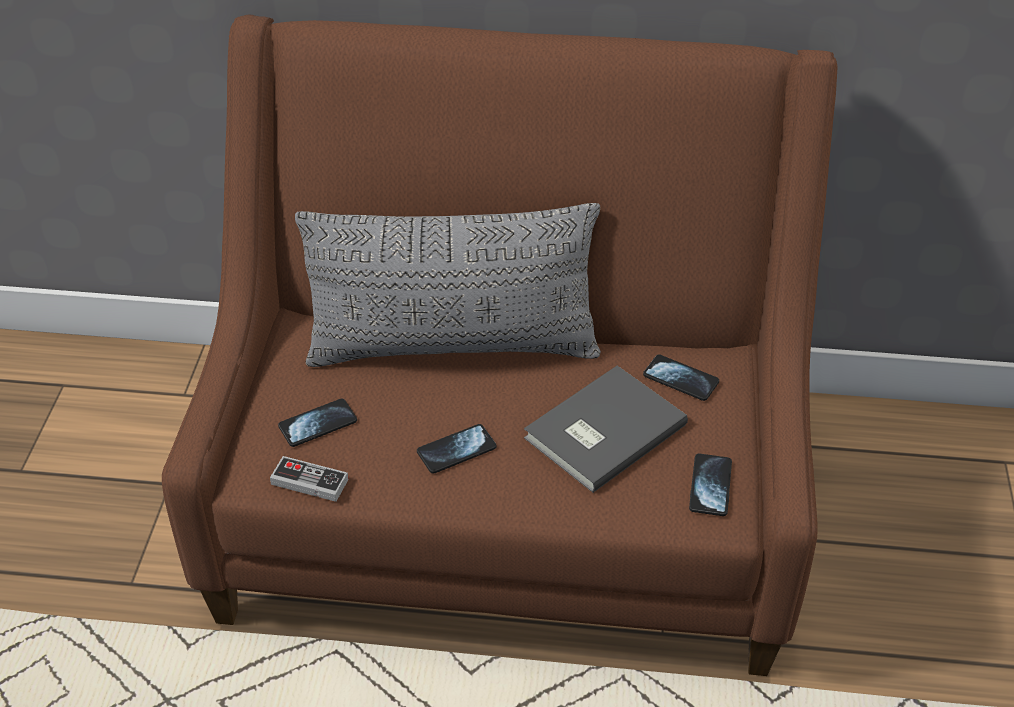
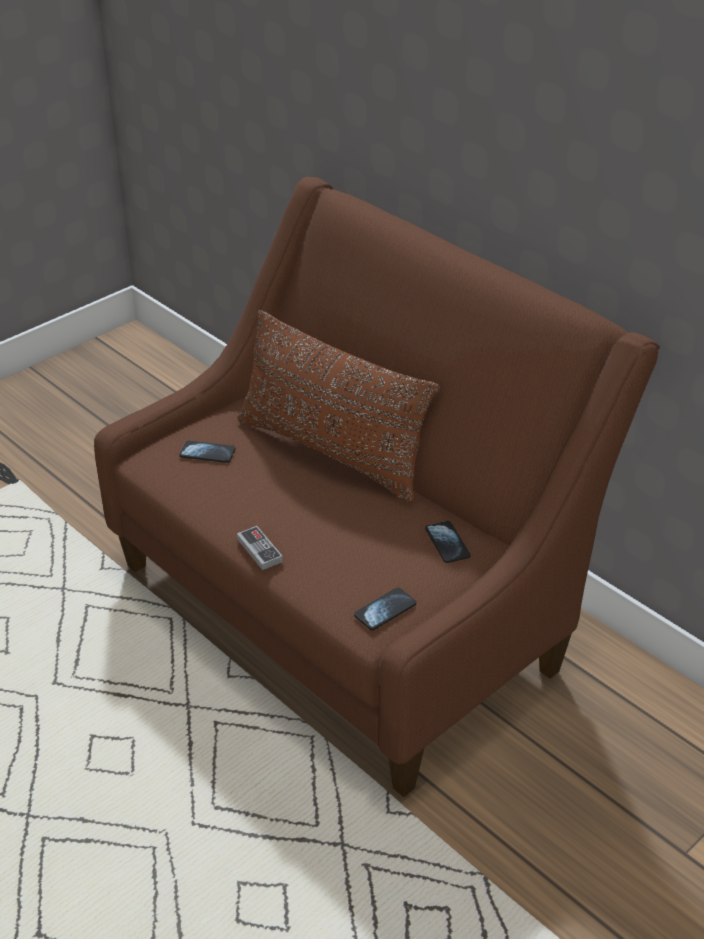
camera: 40 degrees right, 5 degrees down
game controller [270,456,349,502] -> game controller moved to [237,526,283,570]
grey pillow [295,203,601,367] -> brown pillow [237,310,440,503]
phone [417,424,497,474] -> none
grey book [524,366,688,493] -> none

